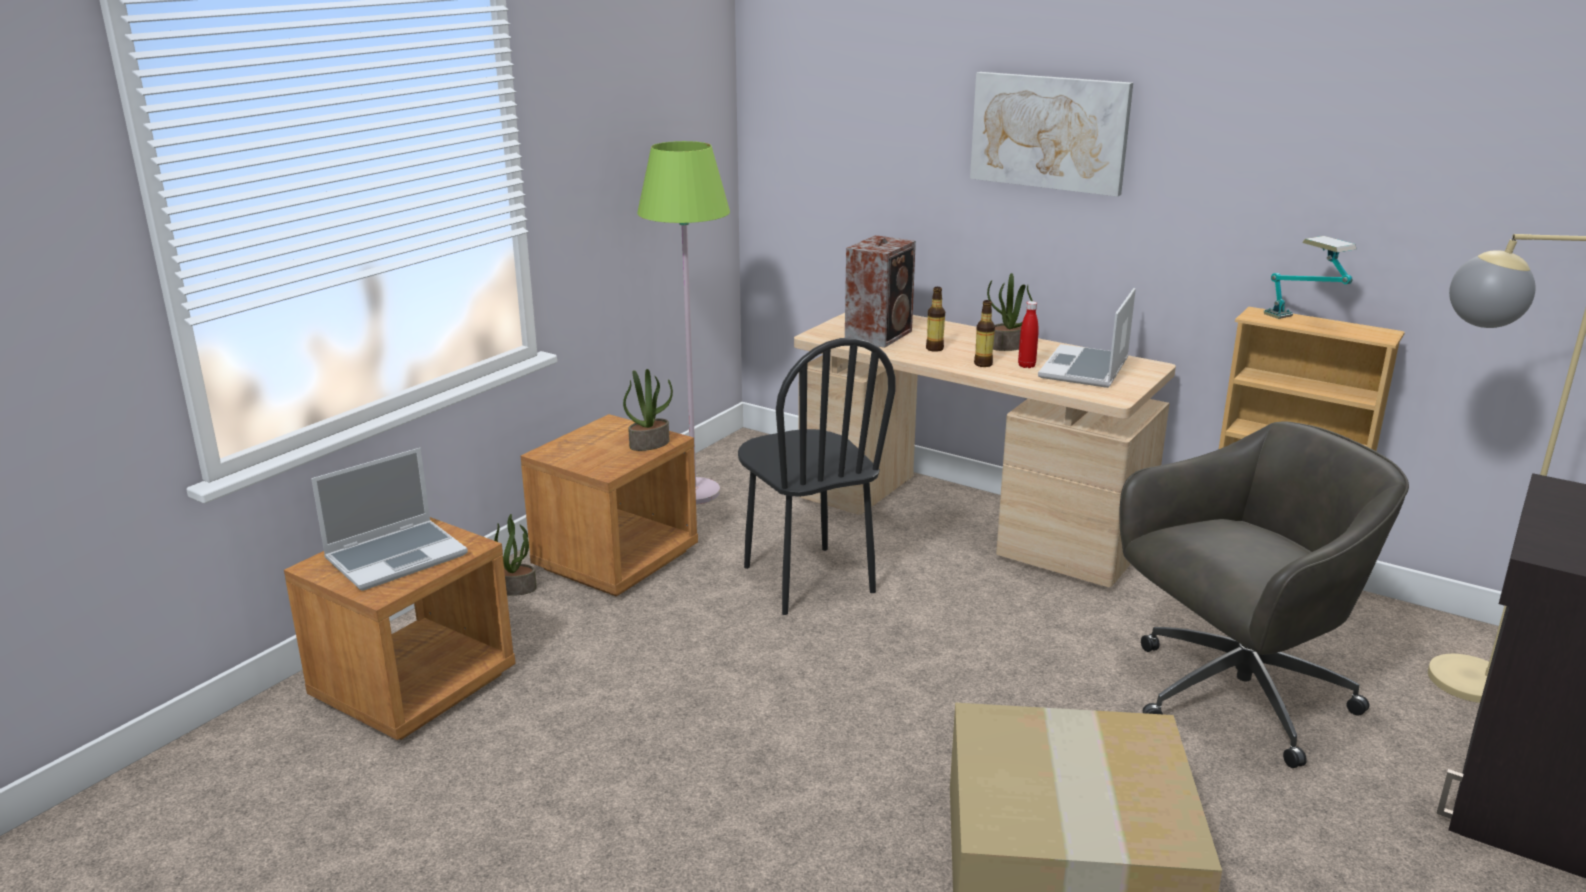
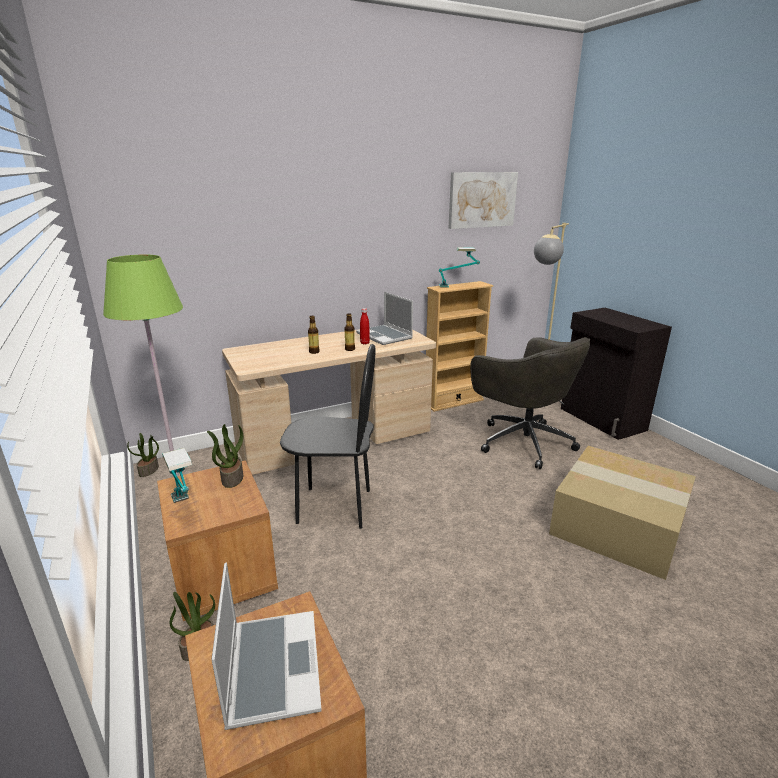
camera: 60 degrees left, 0 degrees up
speaker [845,235,916,348] -> none
picture [970,72,1133,197] -> picture moved to [448,172,518,229]
potted plant [987,273,1033,351] -> potted plant moved to [127,433,159,477]
grey office chair [1119,422,1409,768] -> grey office chair turned 135 degrees clockwise [470,337,590,469]
none -> table lamp [162,448,192,503]

